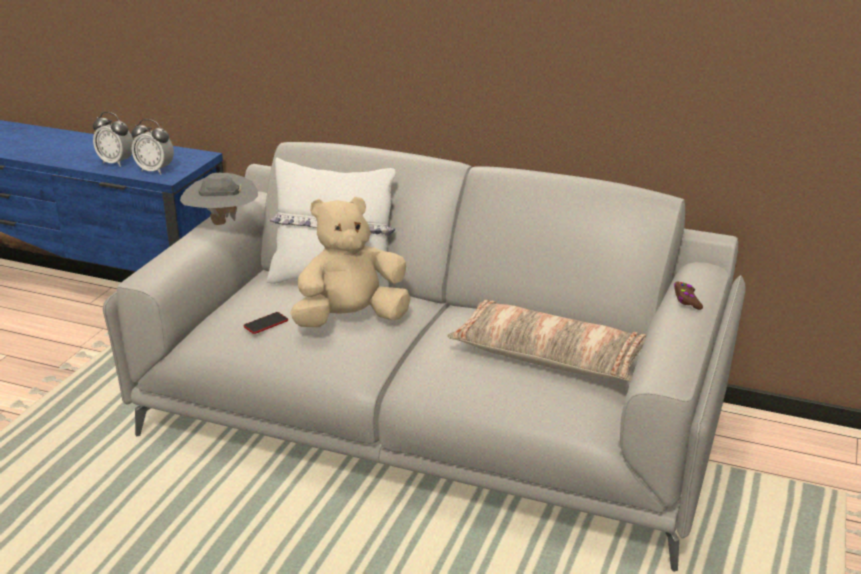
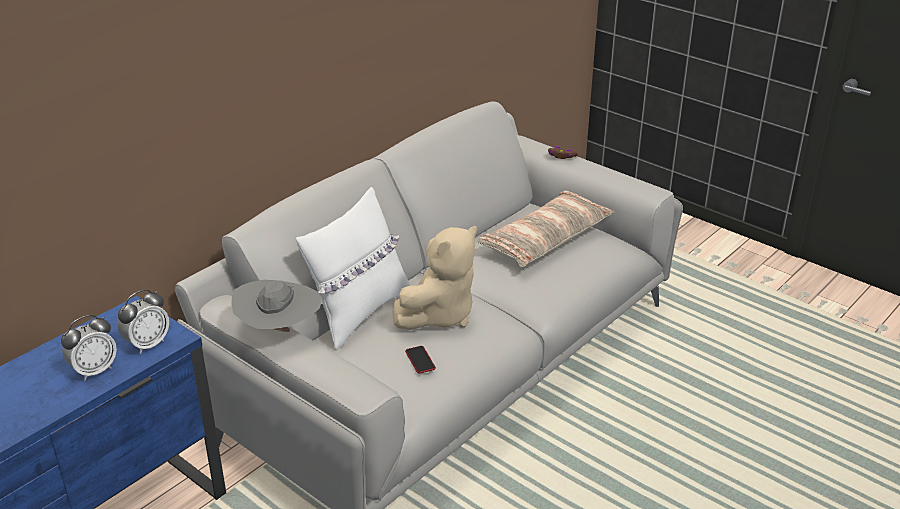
camera: 70 degrees left, 5 degrees up
beige plush toy [290,197,411,327] -> beige plush toy turned 135 degrees counterclockwise [392,226,477,330]

